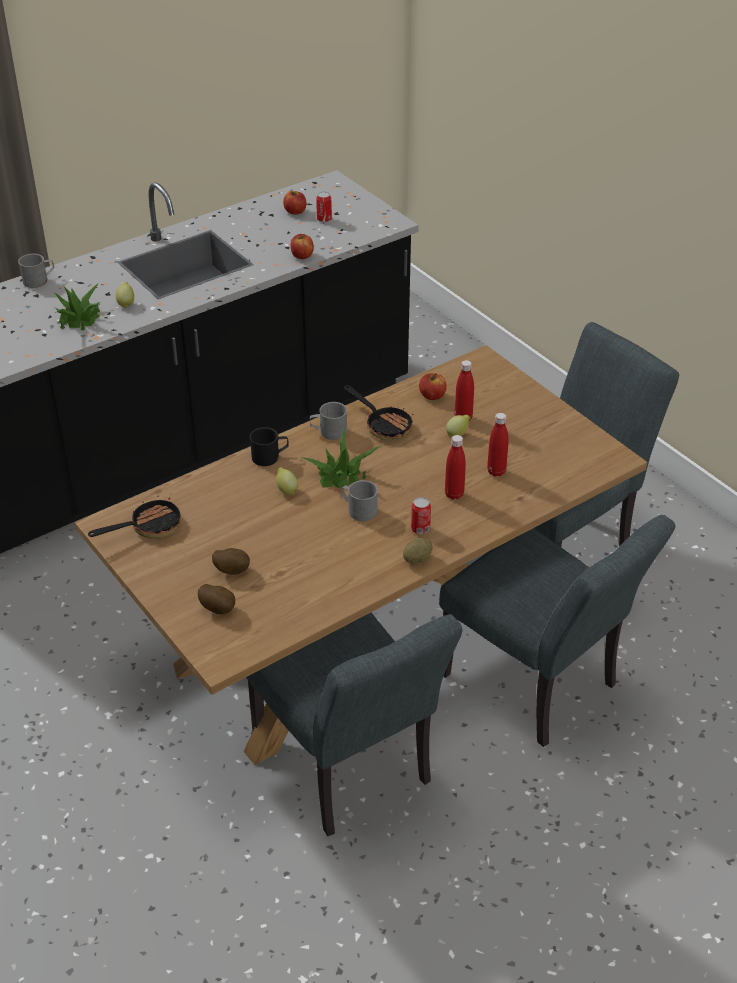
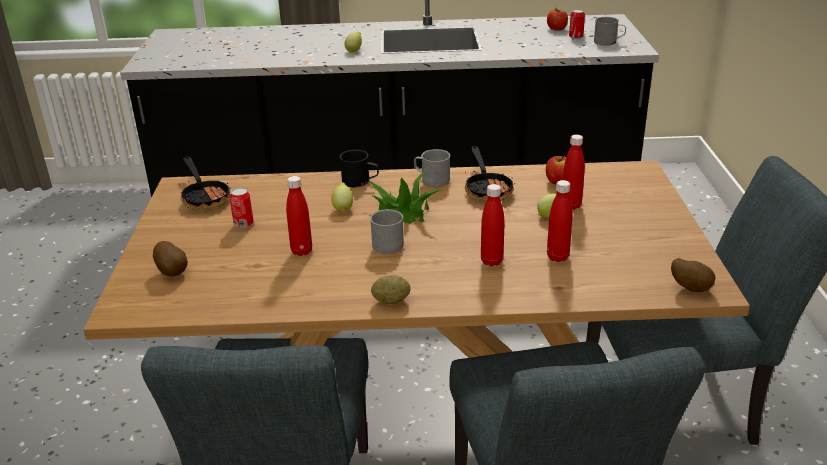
camera: 35 degrees right, 10 degrees down
grey mug [18,254,54,288] -> grey mug moved to [594,17,626,46]
potted plant [54,283,100,330] -> none
frying pan [88,495,181,539] -> frying pan turned 60 degrees clockwise [178,157,231,210]
potato [212,548,250,575] -> potato moved to [671,258,715,292]
apple [290,234,314,259] -> none
can [411,497,431,534] -> can moved to [230,188,254,228]
none -> red bottle [286,176,312,256]

